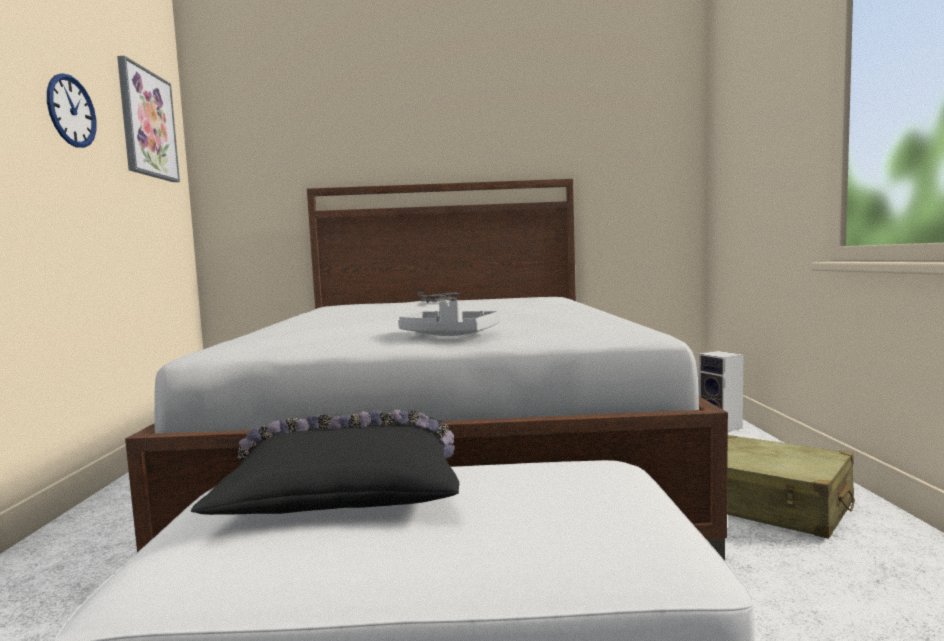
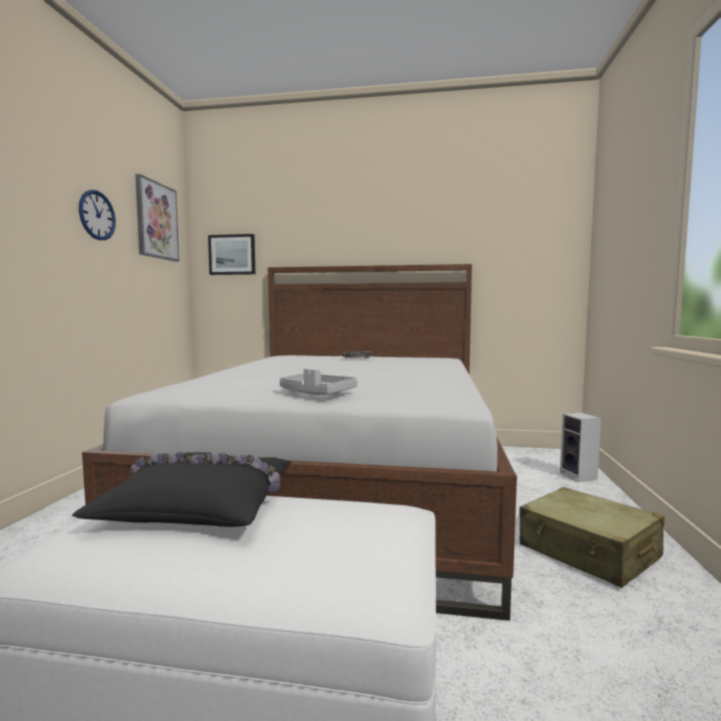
camera: 10 degrees right, 0 degrees up
none -> picture [208,234,255,275]

